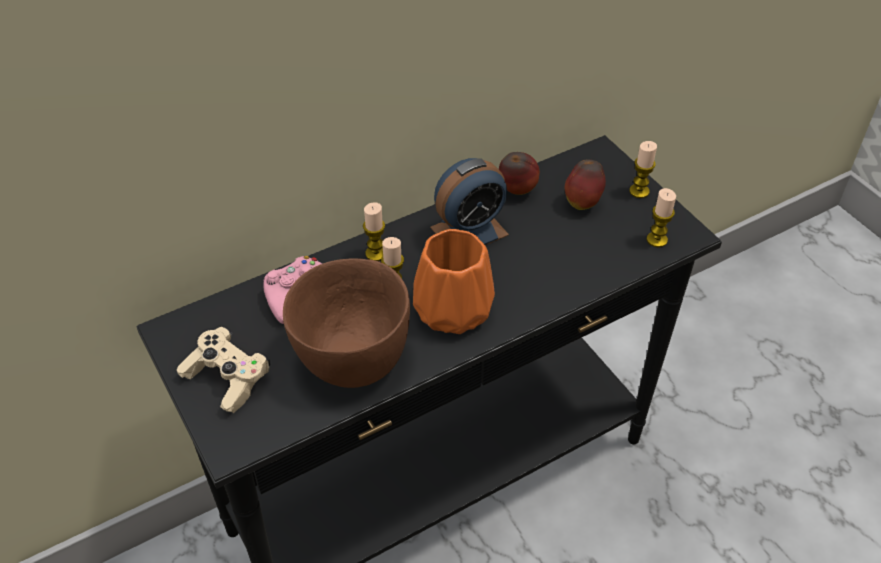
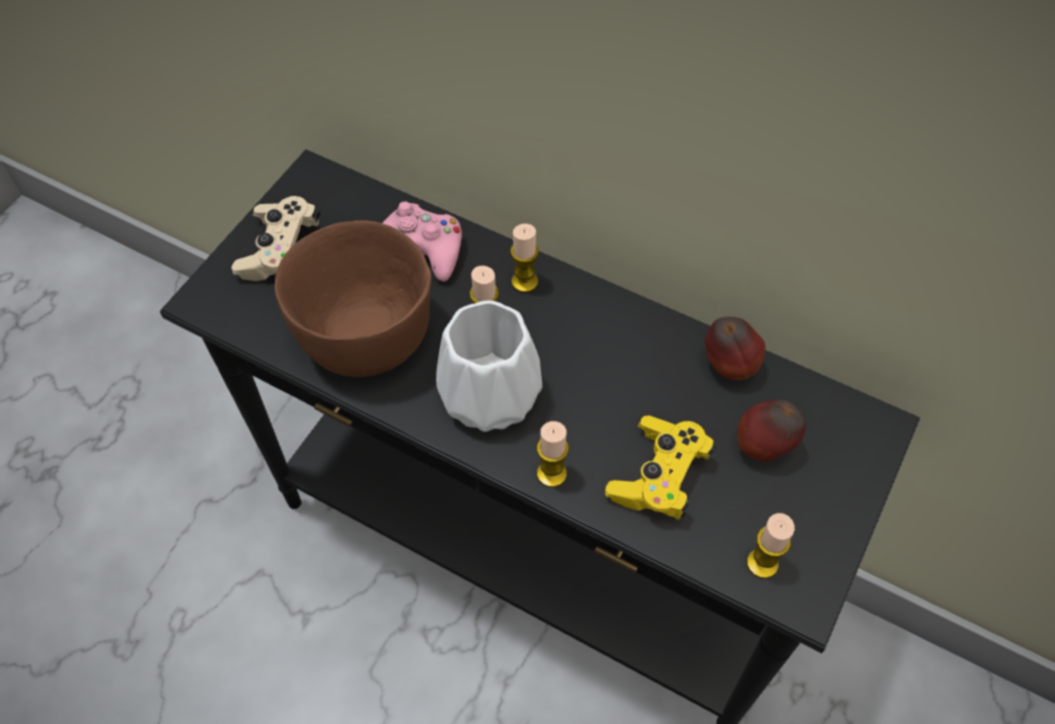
camera: 60 degrees right, 10 degrees up
orange vase [413,229,495,334] -> white vase [436,301,543,432]
alarm clock [430,158,509,245] -> none
candle [629,141,657,198] -> candle moved to [537,421,569,488]
none -> yellow game controller [605,415,716,520]

